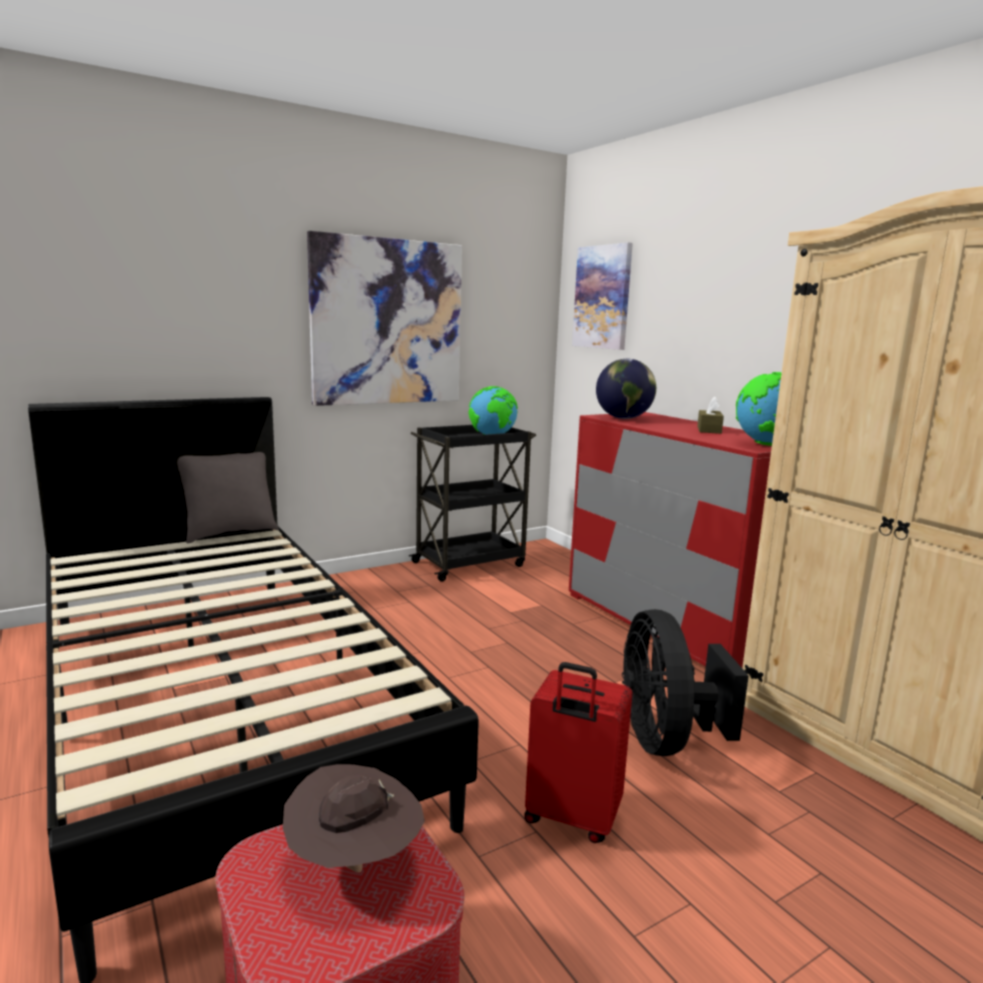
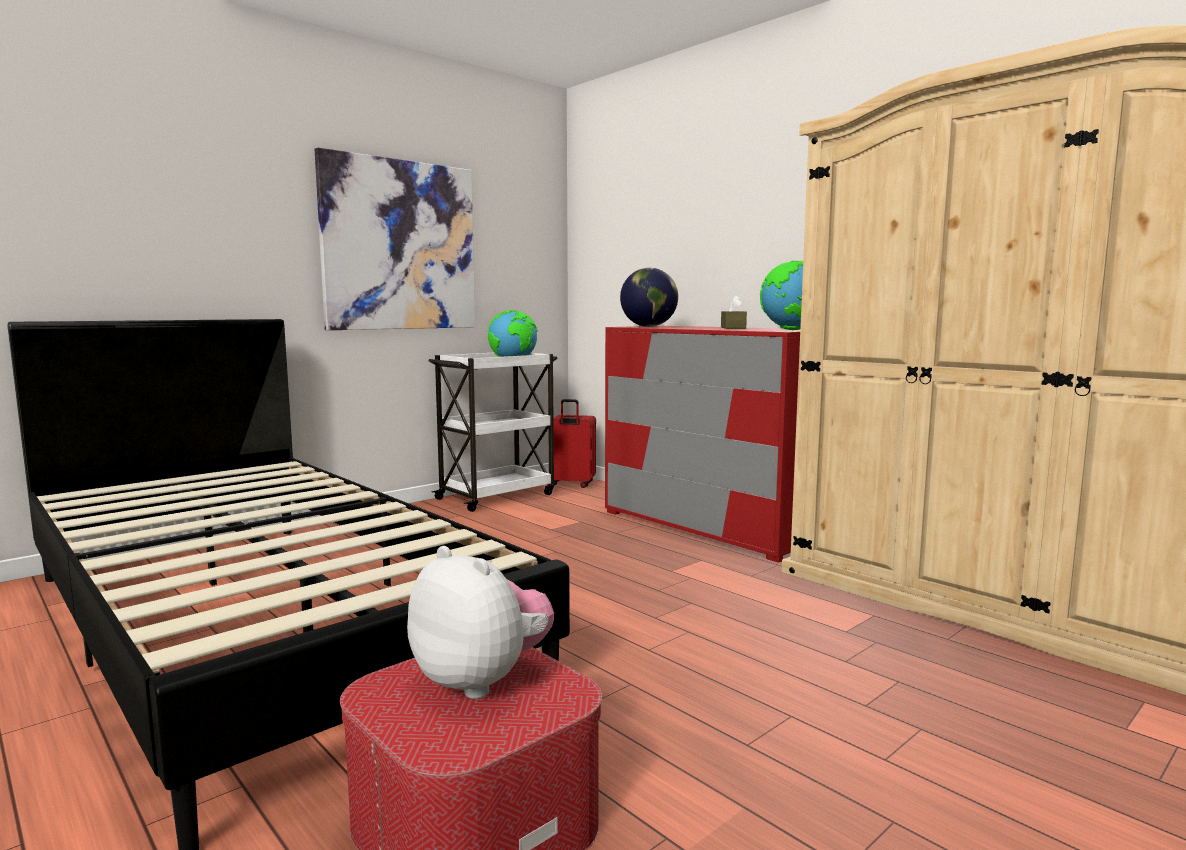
camera: 10 degrees left, 5 degrees down
grey pillow [177,452,279,543] -> none
brown hat [283,764,425,873] -> plush toy [407,546,554,699]
black cart [408,425,536,582] -> white cart [429,353,558,512]
red suitcase [524,662,633,843] -> red suitcase moved to [553,399,596,488]
picture [572,242,633,350] -> none
black fan [622,609,749,756] -> none

